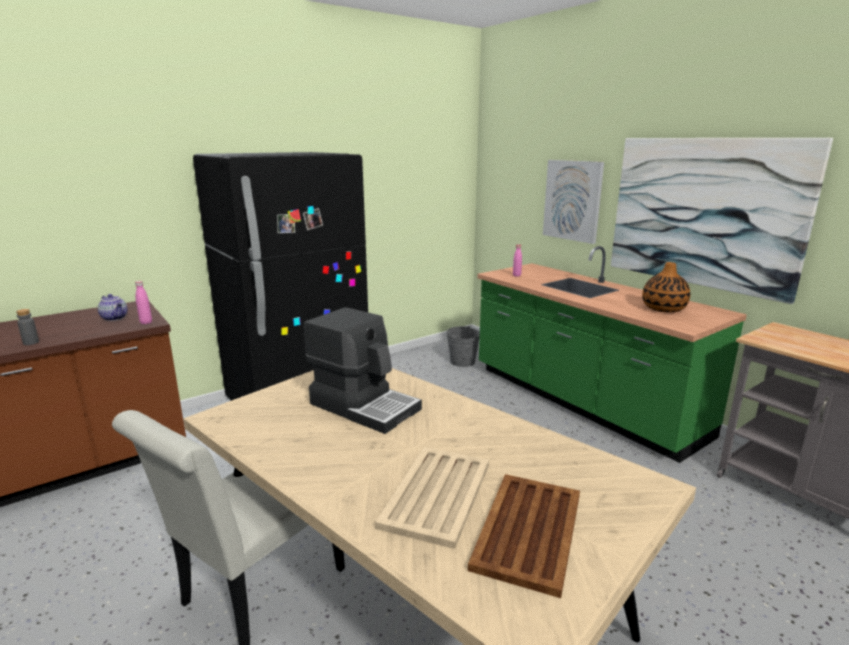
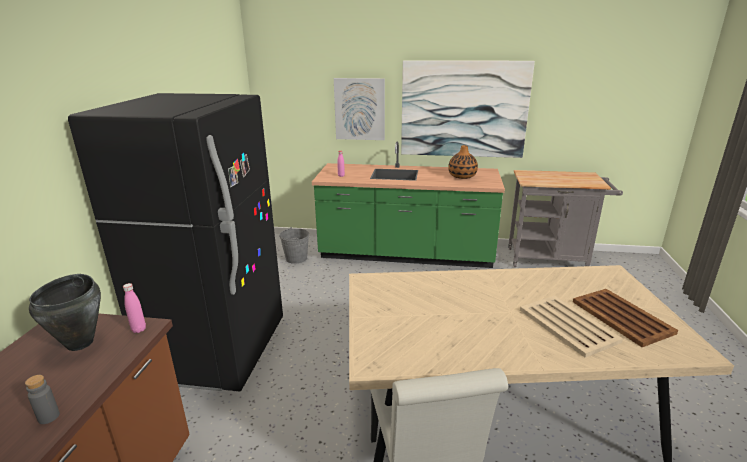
camera: 45 degrees left, 5 degrees up
teapot [98,294,128,321] -> black cooking pot [29,274,101,351]
coffee machine [304,307,422,434] -> none

